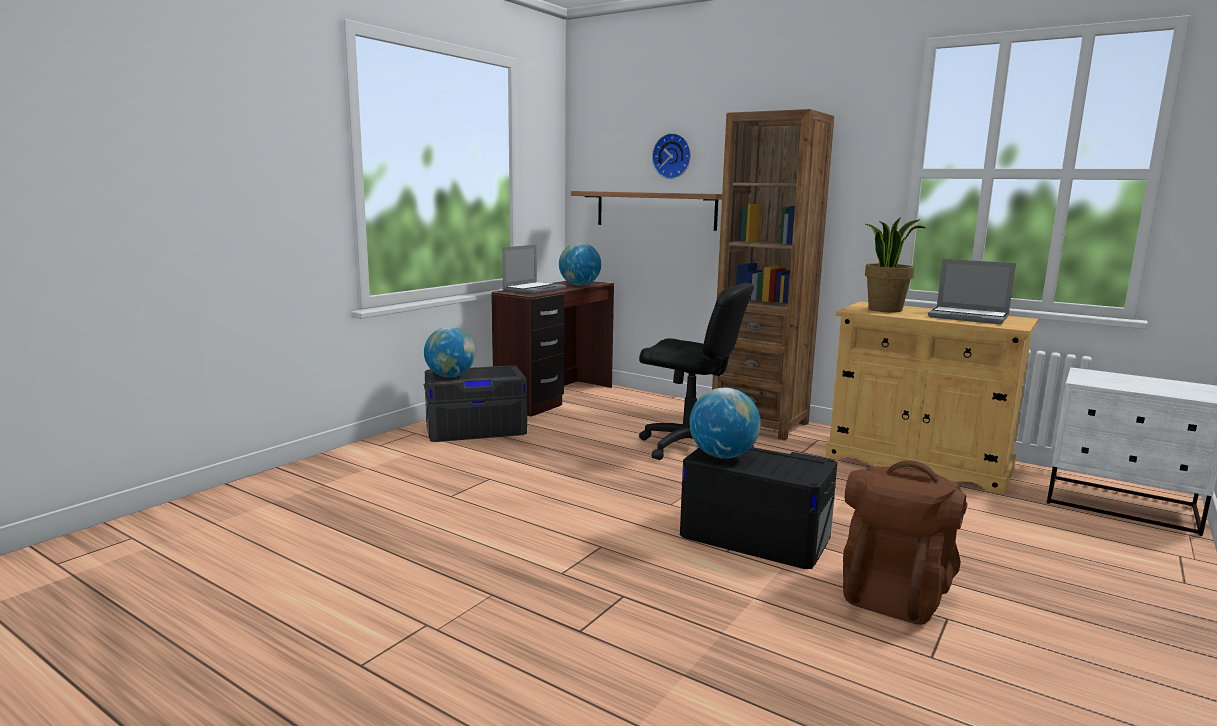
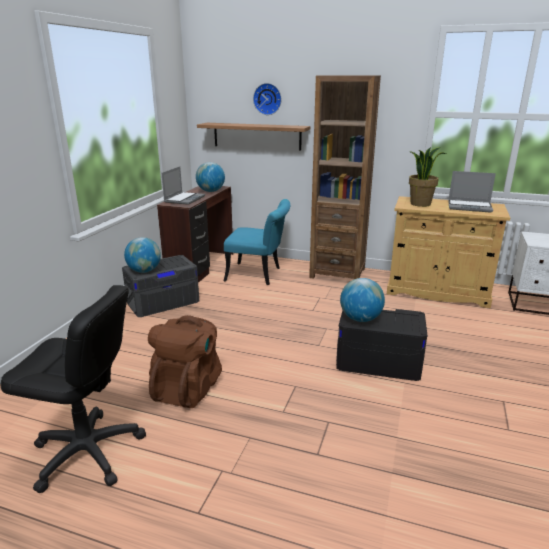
camera: 15 degrees left, 10 degrees up
black office chair [639,283,754,460] -> black office chair moved to [0,285,146,493]
brown backpack [843,460,968,625] -> brown backpack moved to [148,315,222,408]
none -> turquoise chair [224,199,290,285]

